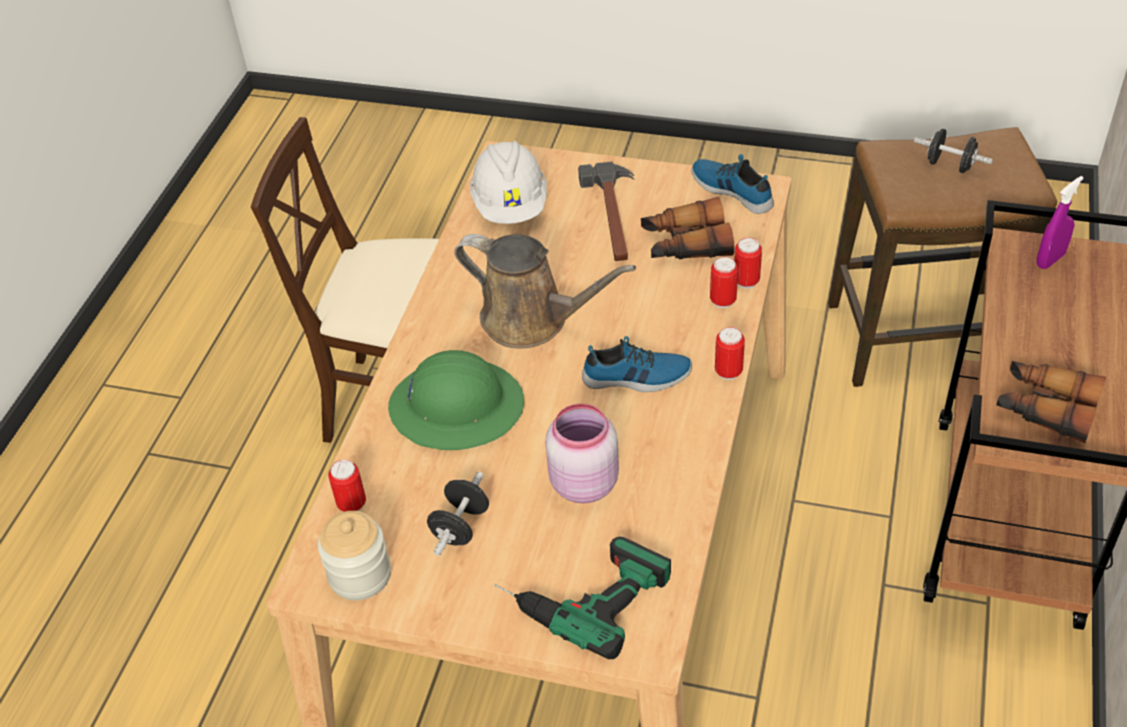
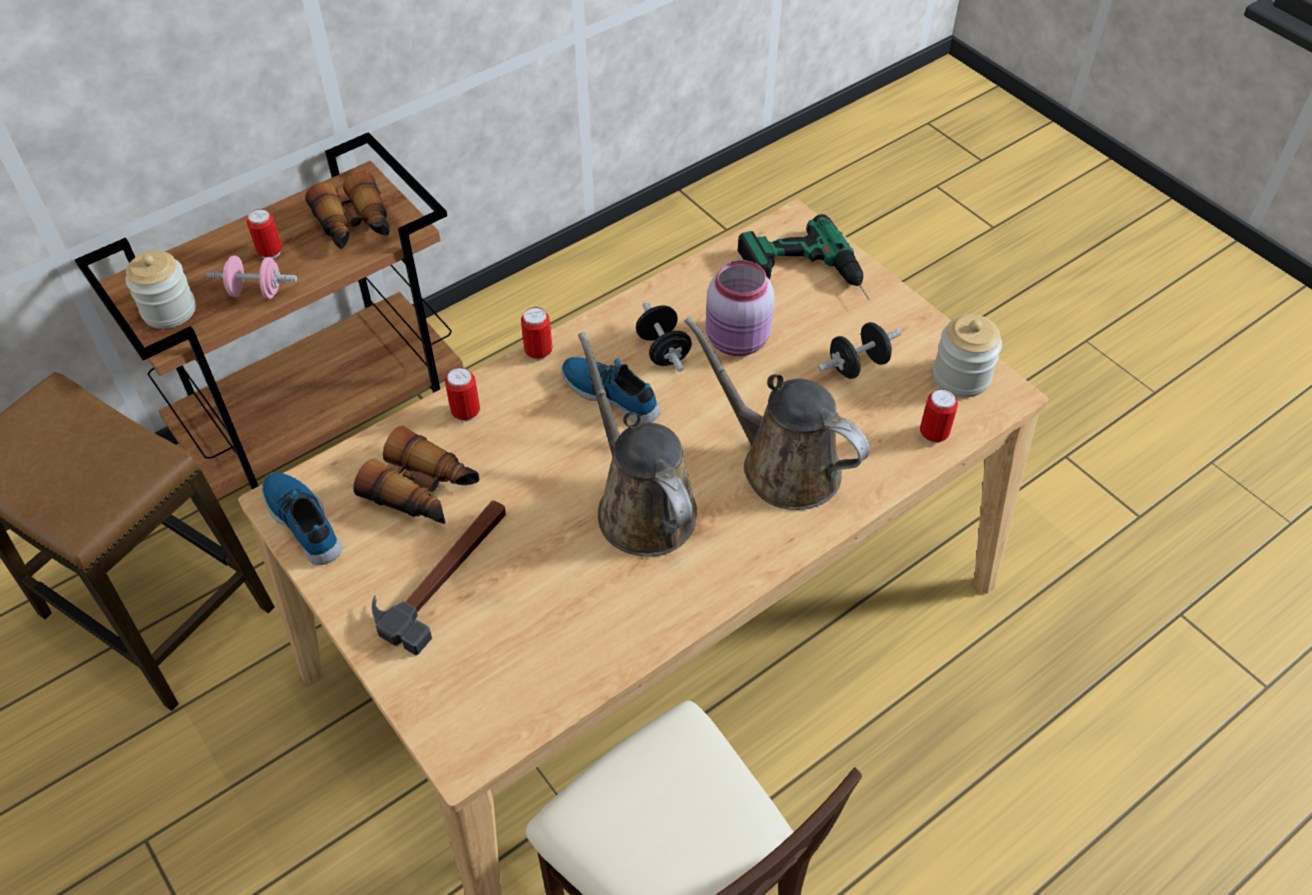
camera: 145 degrees left, 5 degrees up
green hard hat [388,350,524,450] -> brown watering can [684,317,870,510]
white hard hat [470,141,547,224] -> none
shoe [692,154,774,214] -> shoe turned 150 degrees clockwise [262,472,342,565]
can [734,238,762,289] -> can moved to [247,209,282,258]
black dumbbell [914,129,993,173] -> black dumbbell moved to [636,302,692,372]
purple spray bottle [1036,176,1083,269] -> jar [126,251,196,329]
none -> pink dumbbell [207,255,297,299]

